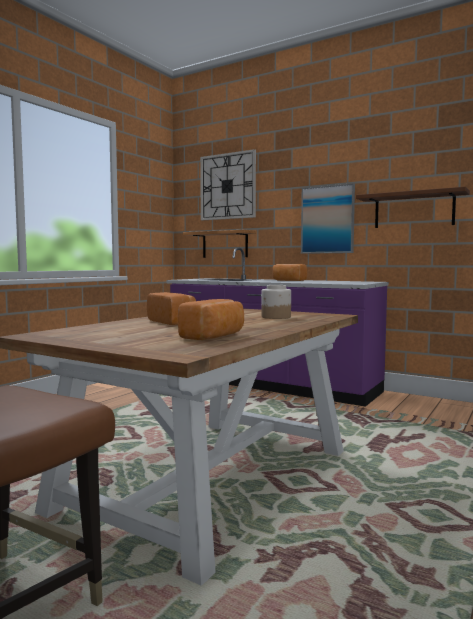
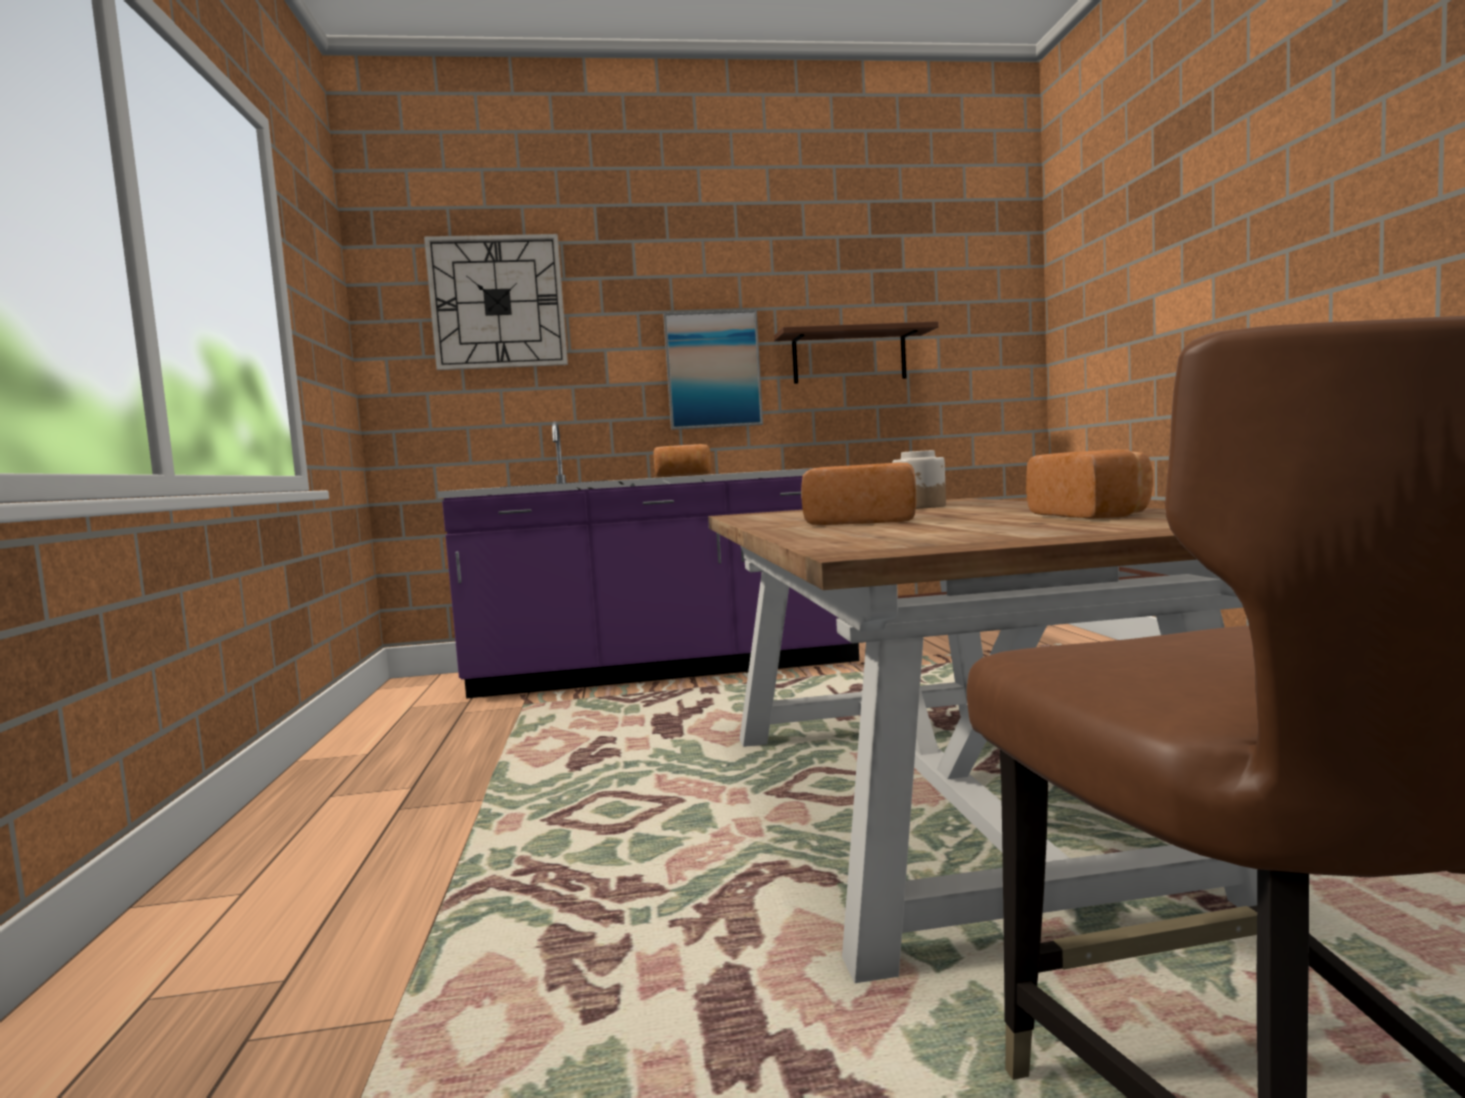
camera: 40 degrees left, 0 degrees up
shelf [183,230,256,258] -> none

